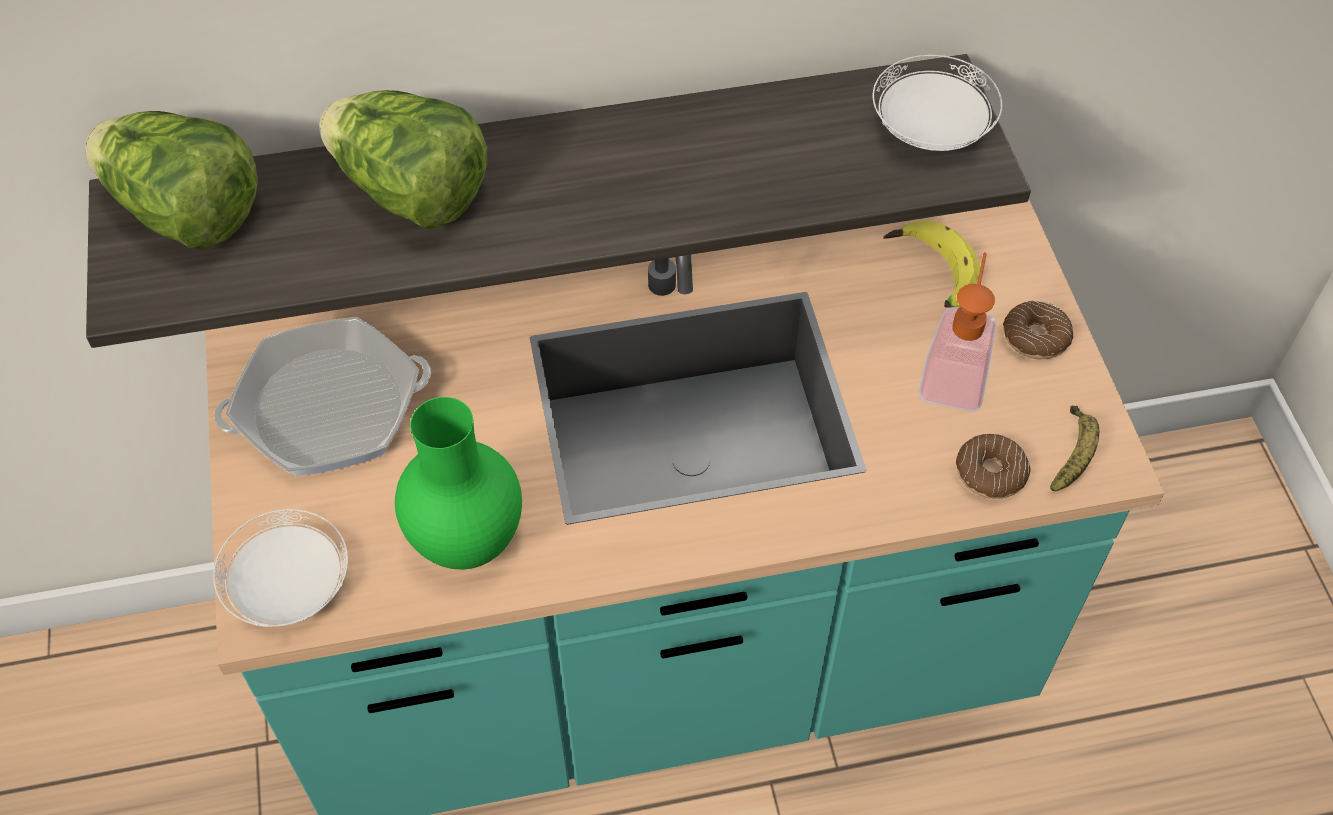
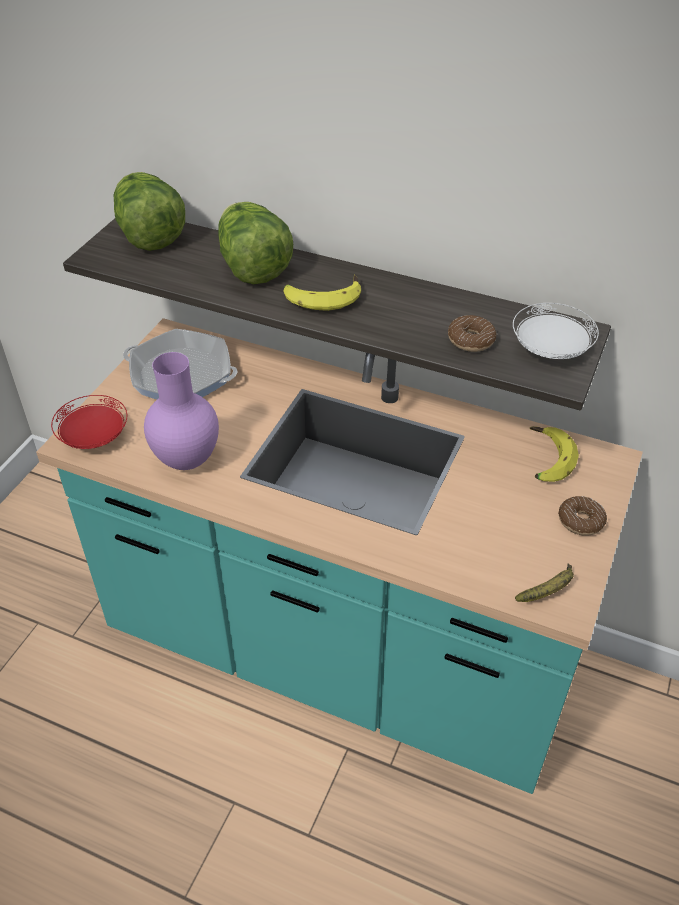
camera: 35 degrees right, 10 degrees down
white plate [213,509,348,627] -> red plate [51,395,127,449]
green vase [395,397,522,570] -> purple vase [144,352,219,470]
soap dispenser [919,252,996,411] -> none
donut [956,434,1031,499] -> donut moved to [448,315,497,352]
none -> banana [284,274,361,311]

